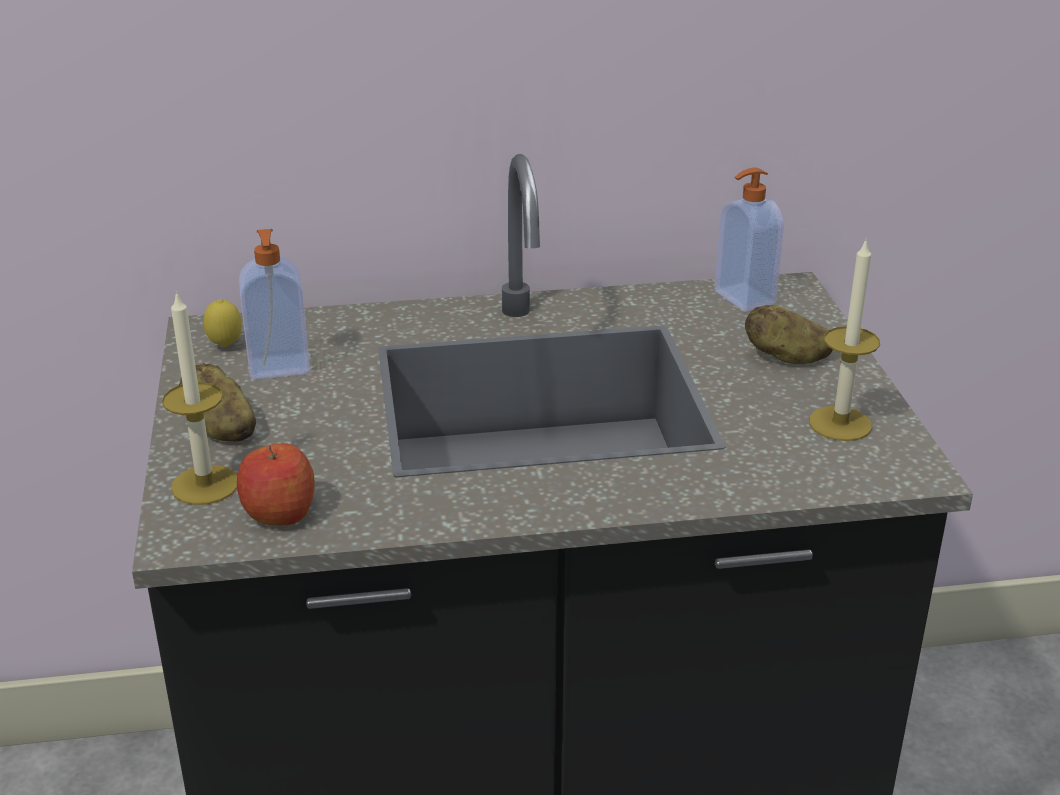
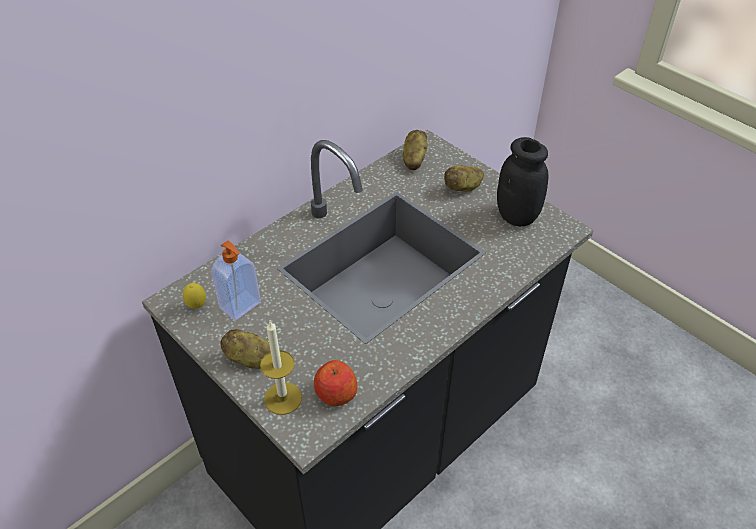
camera: 35 degrees left, 15 degrees up
soap dispenser [715,167,784,312] -> potato [403,130,428,170]
candle [809,241,880,441] -> black jar [497,137,548,226]

